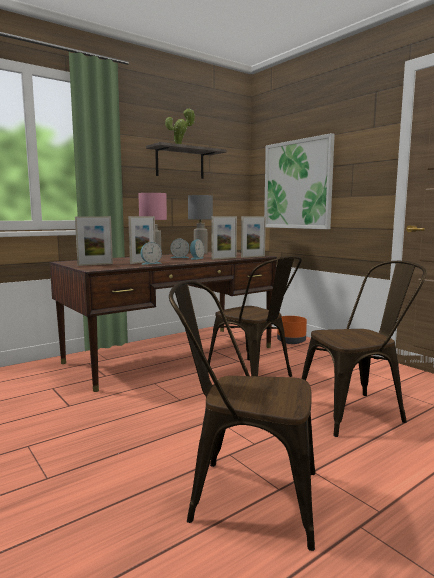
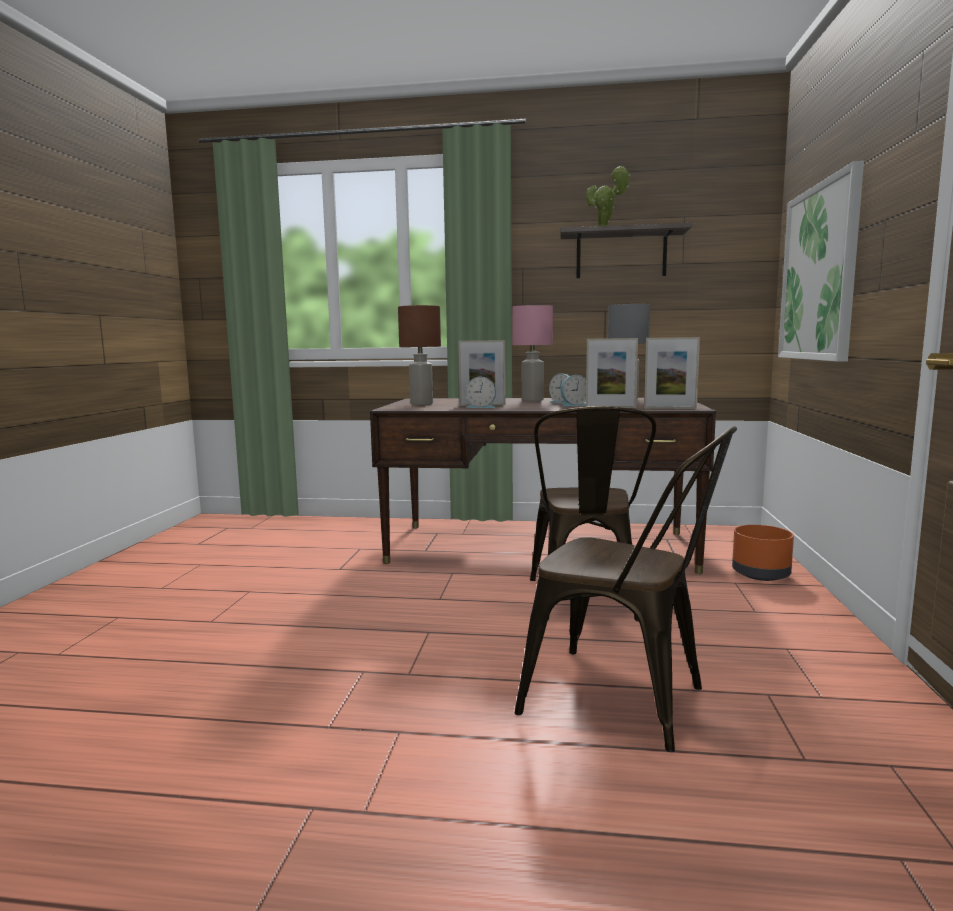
camera: 45 degrees right, 0 degrees up
picture frame [75,216,113,266] -> brown table lamp [398,305,441,405]
brown chair [169,281,315,551] -> none

